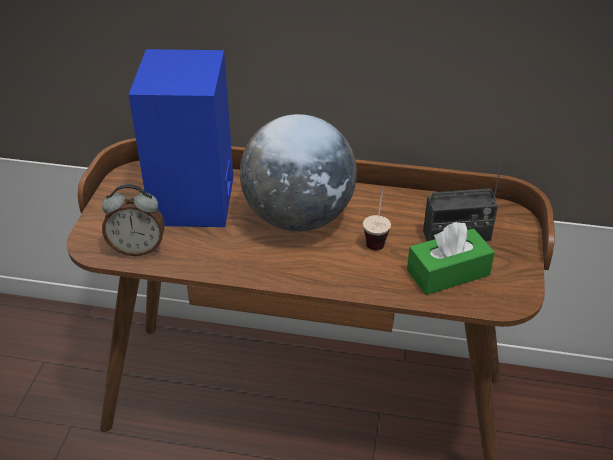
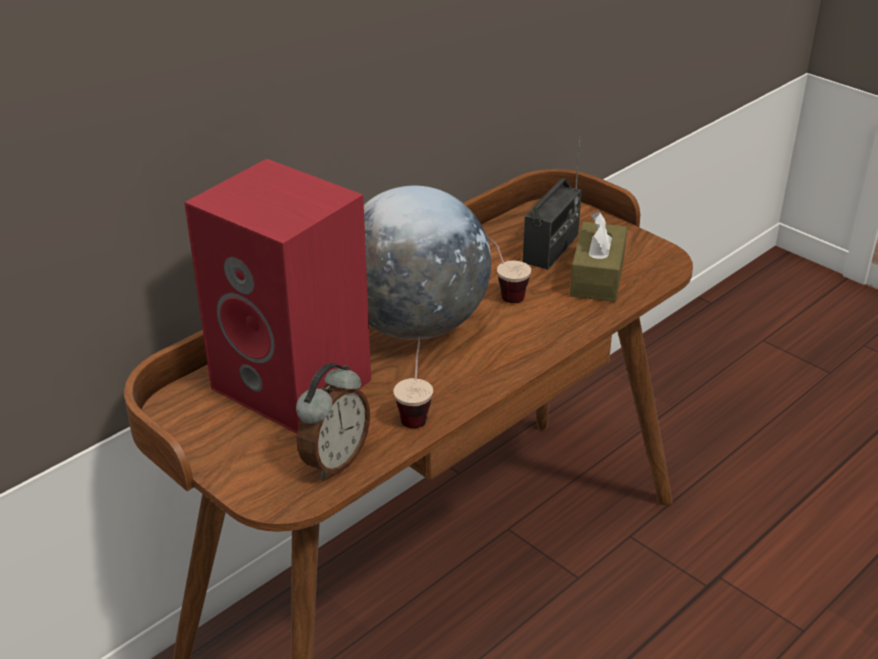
camera: 55 degrees left, 5 degrees down
blue speaker [129,49,234,227] -> red speaker [184,159,371,433]
green tissue box [407,222,495,295] -> brown tissue box [570,211,627,302]
none -> cup [393,337,433,428]

